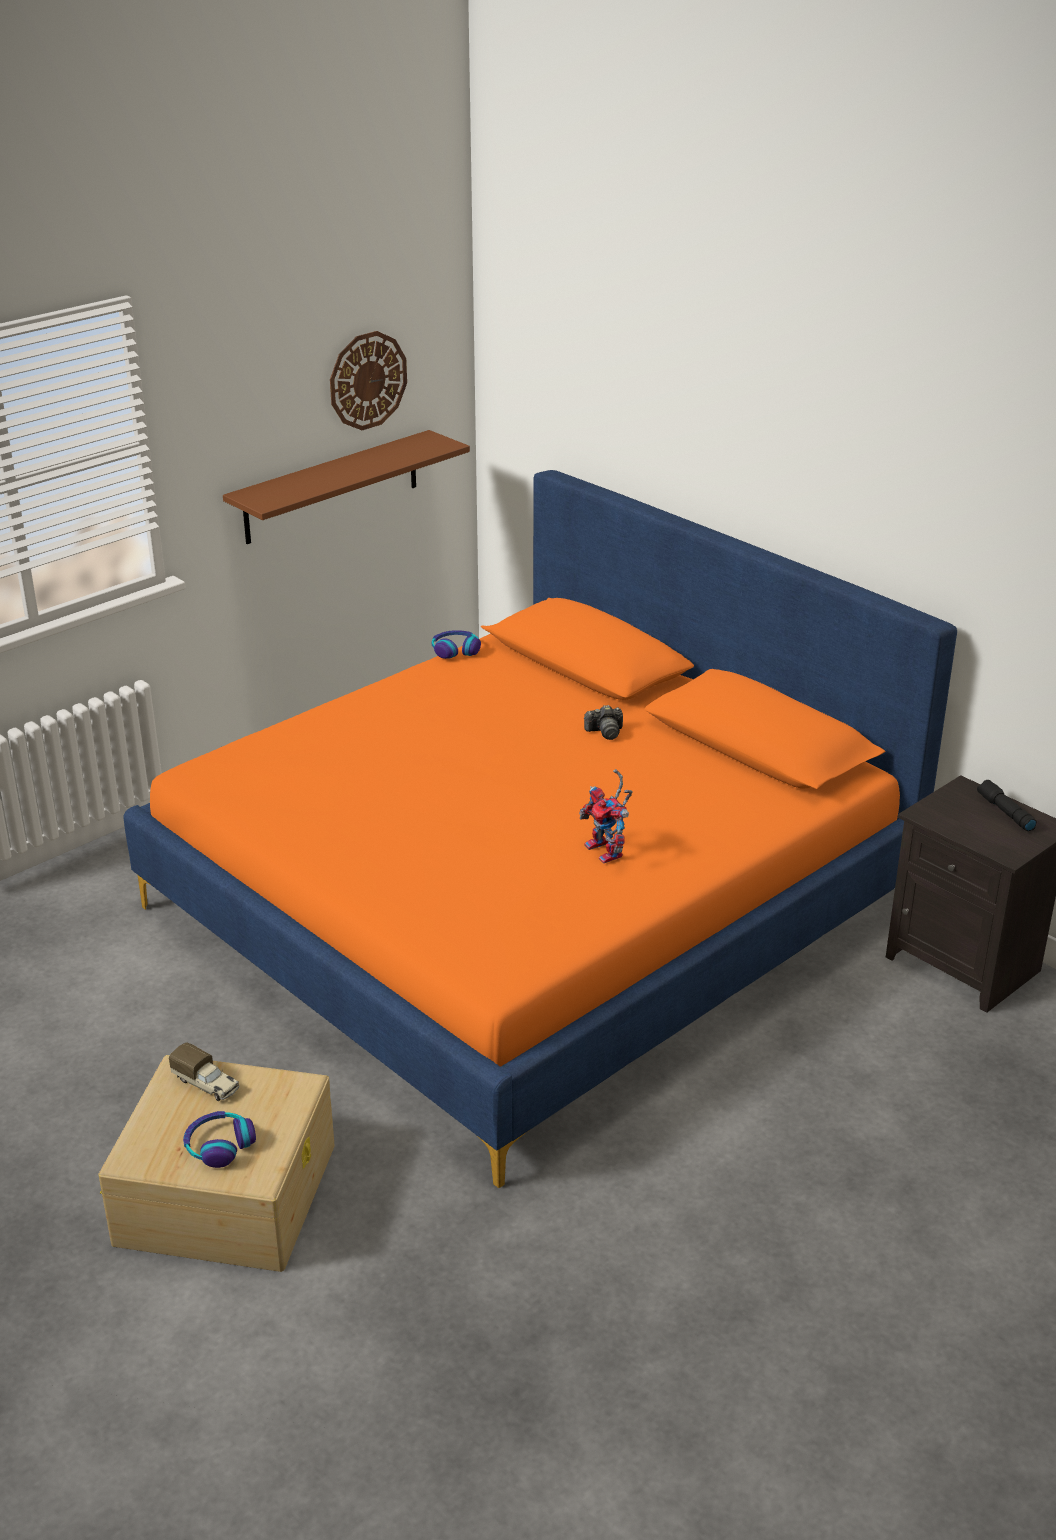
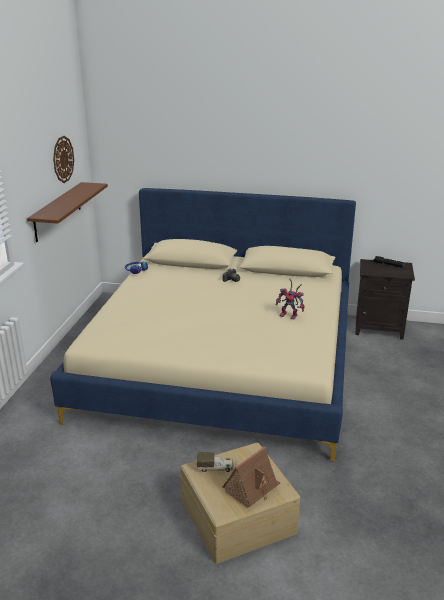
camera: 35 degrees left, 5 degrees down
orange bed [123,470,957,1188] -> beige bed [50,188,356,462]
headphones [183,1111,256,1168] -> toy house [223,446,280,508]

